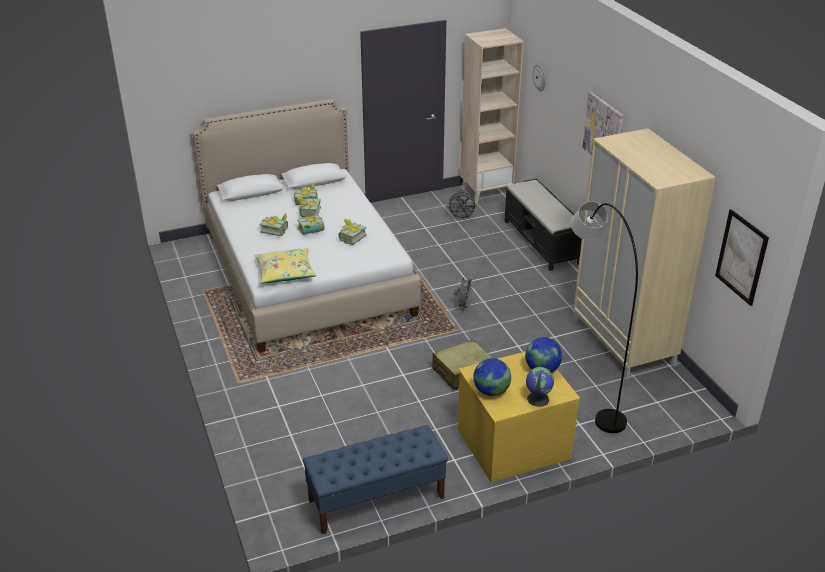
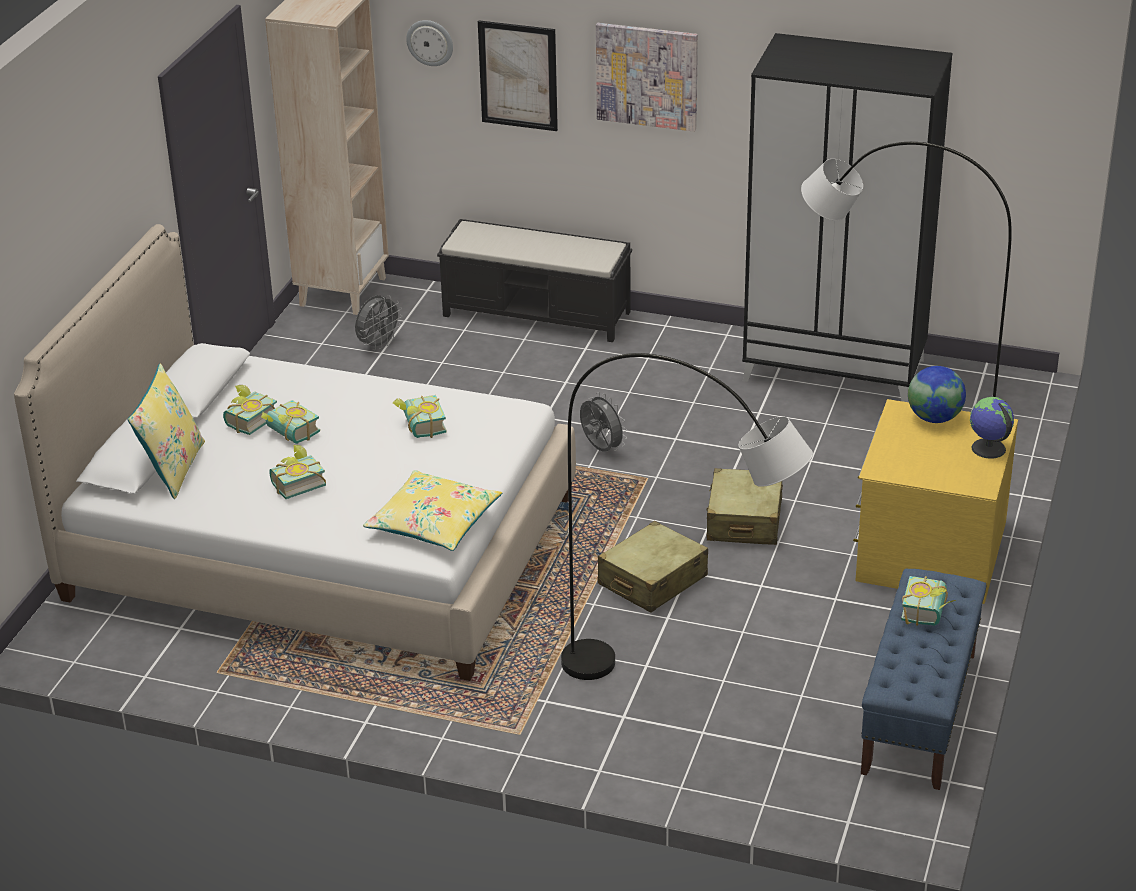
camera: 50 degrees left, 0 degrees up
book [297,215,325,235] -> book moved to [901,576,956,626]
globe [473,358,511,396] -> none
beige wardrobe [573,128,716,380] -> black wardrobe [742,33,953,402]
picture [715,209,769,306] -> picture moved to [478,20,558,131]
none -> yellow pillow [128,364,205,499]
none -> grey floor lamp [561,353,813,680]
none -> beige suitcase [598,521,708,613]

